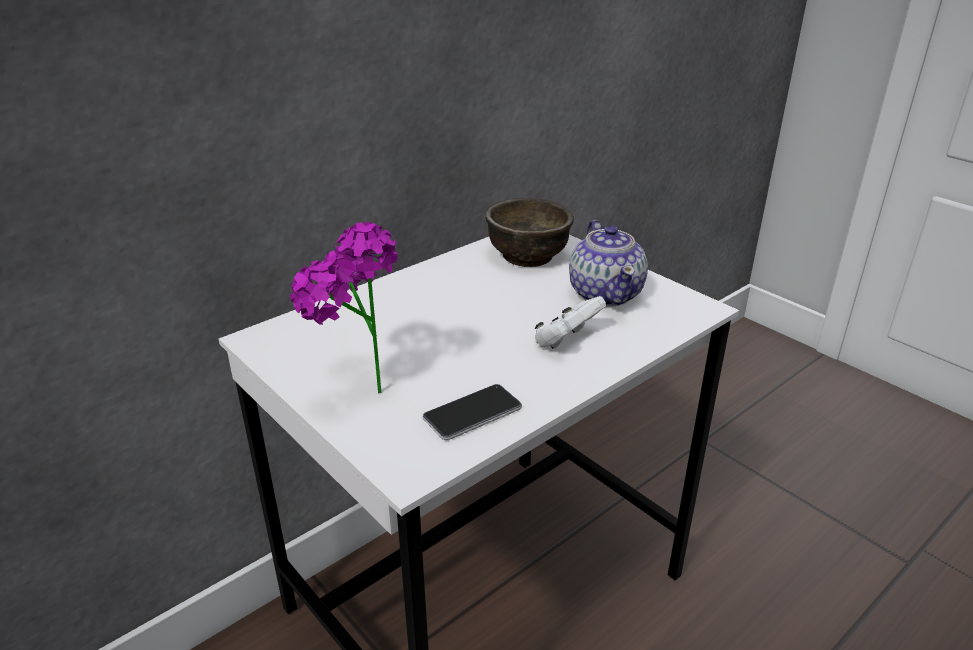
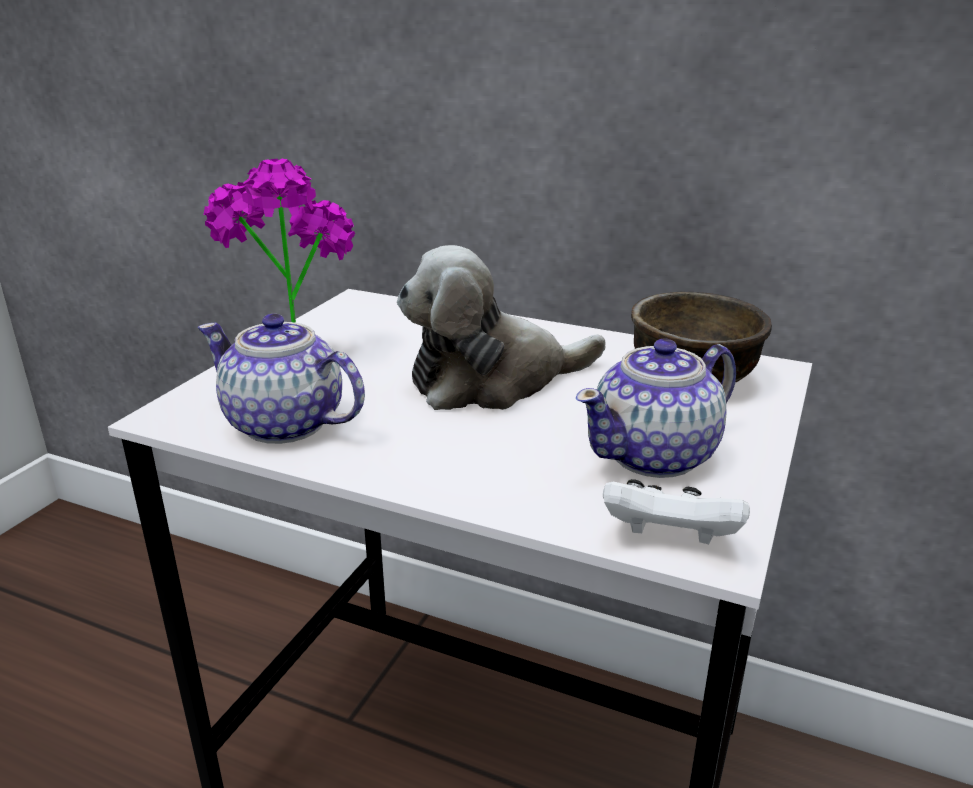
camera: 65 degrees right, 5 degrees down
phone [423,384,522,440] -> teapot [197,314,365,444]
white game controller [535,296,606,349] -> white game controller moved to [603,479,750,544]
none -> plush toy [397,245,606,410]

